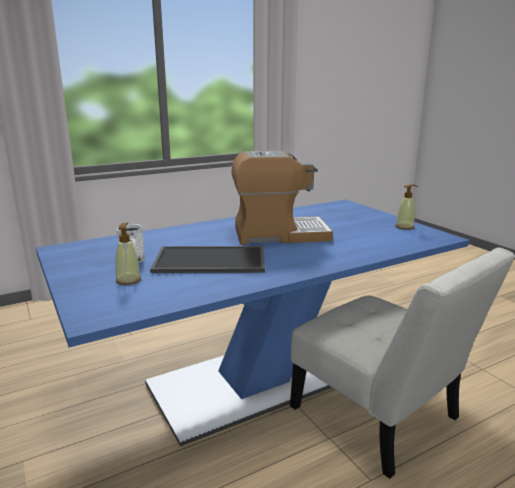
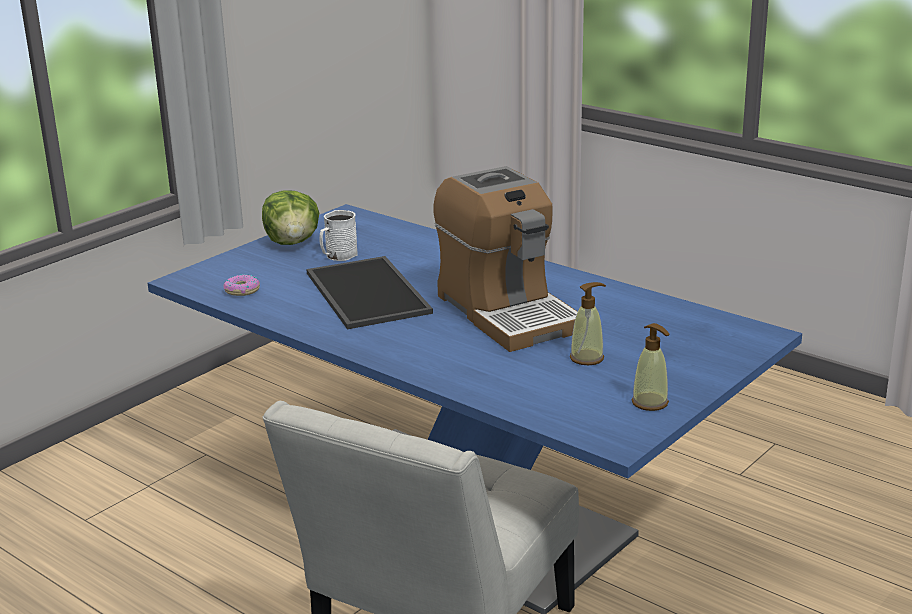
camera: 70 degrees right, 5 degrees up
soap dispenser [115,223,141,285] -> soap dispenser moved to [570,282,606,365]
none -> donut [224,274,260,296]
none -> lettuce [262,191,319,245]

